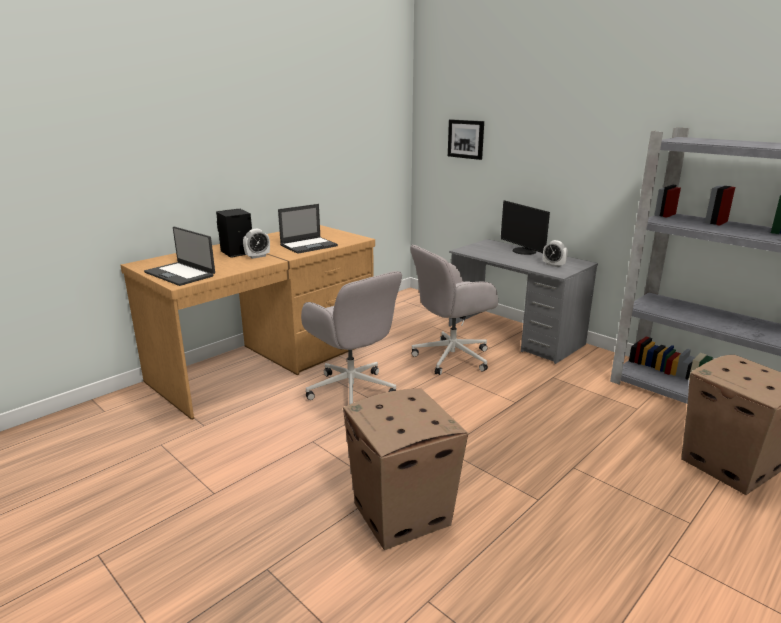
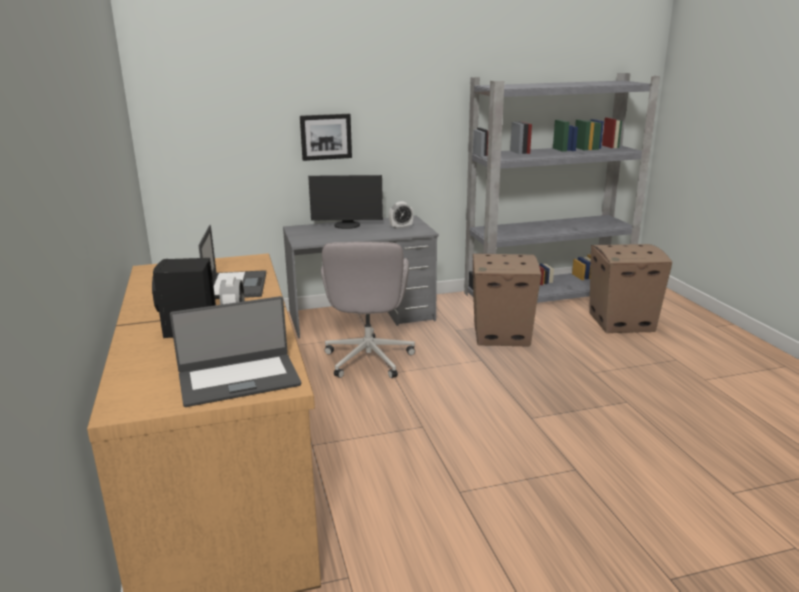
camera: 60 degrees left, 0 degrees up
grey office chair [301,271,402,405] -> none
cardboard box [343,389,468,550] -> cardboard box moved to [473,253,541,346]
picture [448,119,484,160] -> picture moved to [300,114,352,161]

